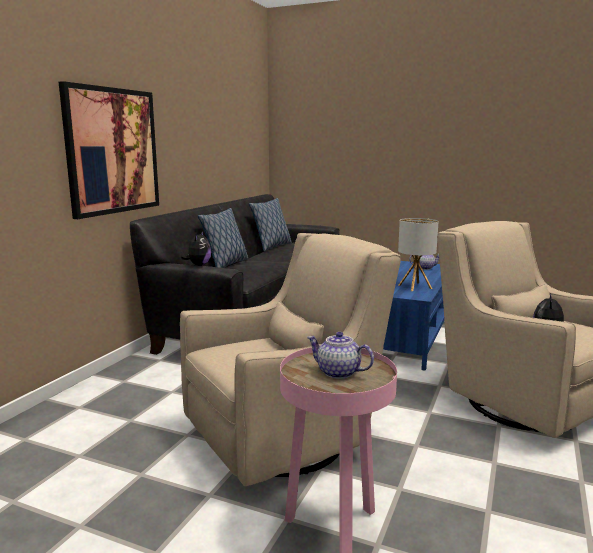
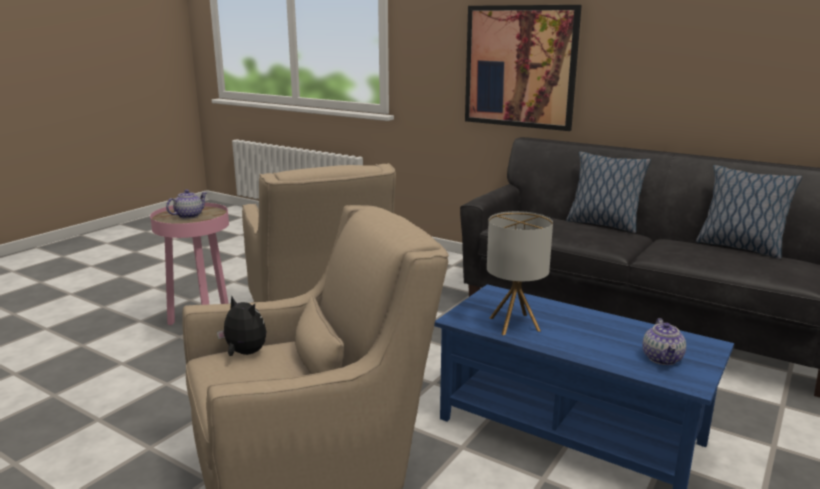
camera: 100 degrees right, 5 degrees up
plush toy [180,232,211,266] -> none

